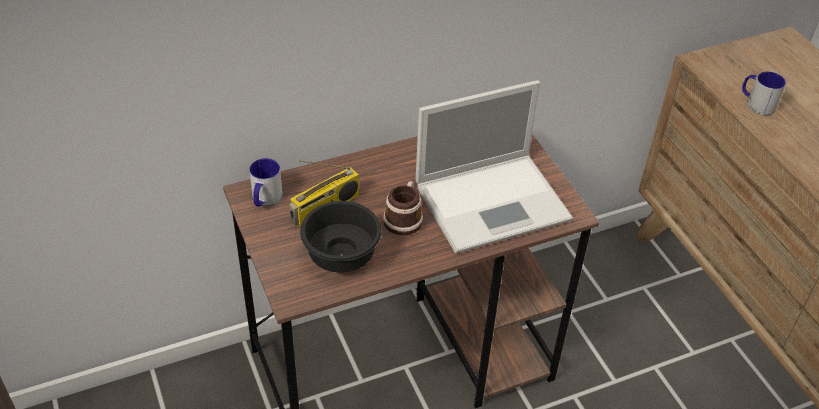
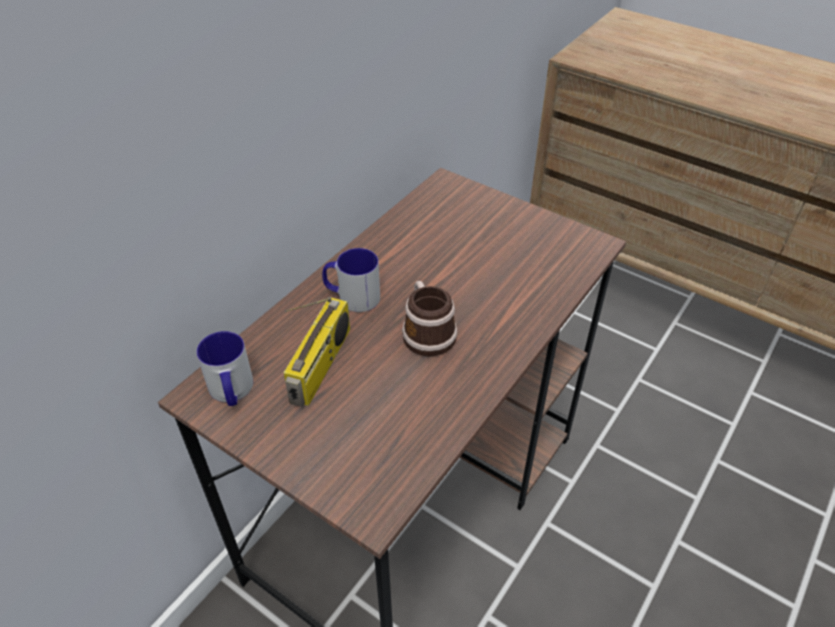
camera: 30 degrees left, 0 degrees up
black bowl [300,201,382,273] -> none
laptop [416,80,573,253] -> none
mug [742,72,786,115] -> mug moved to [322,248,380,312]

